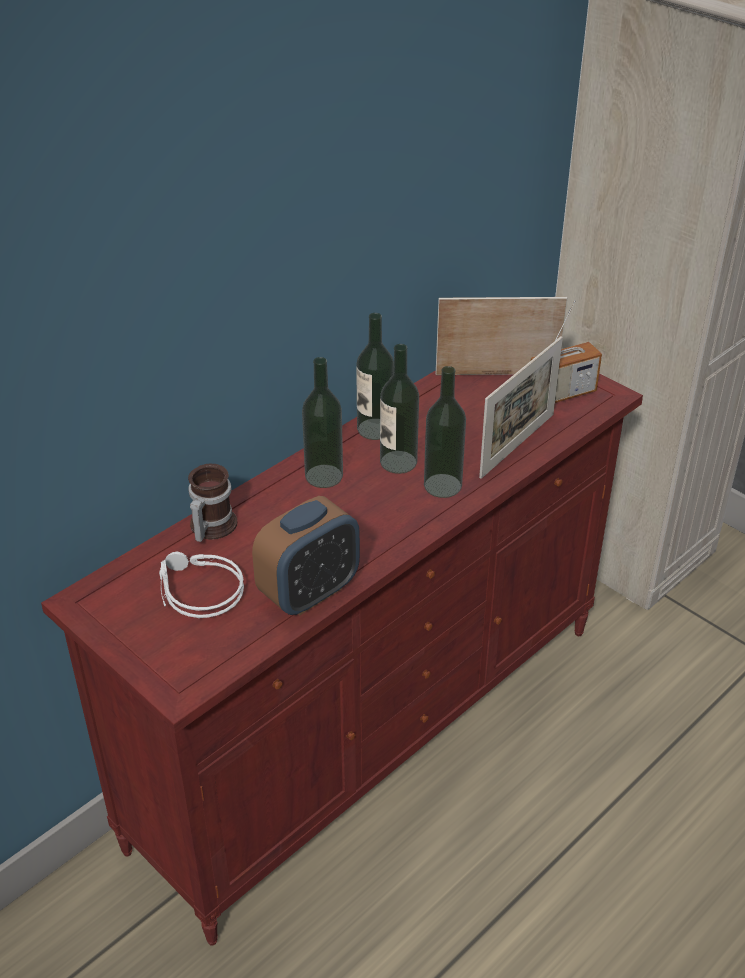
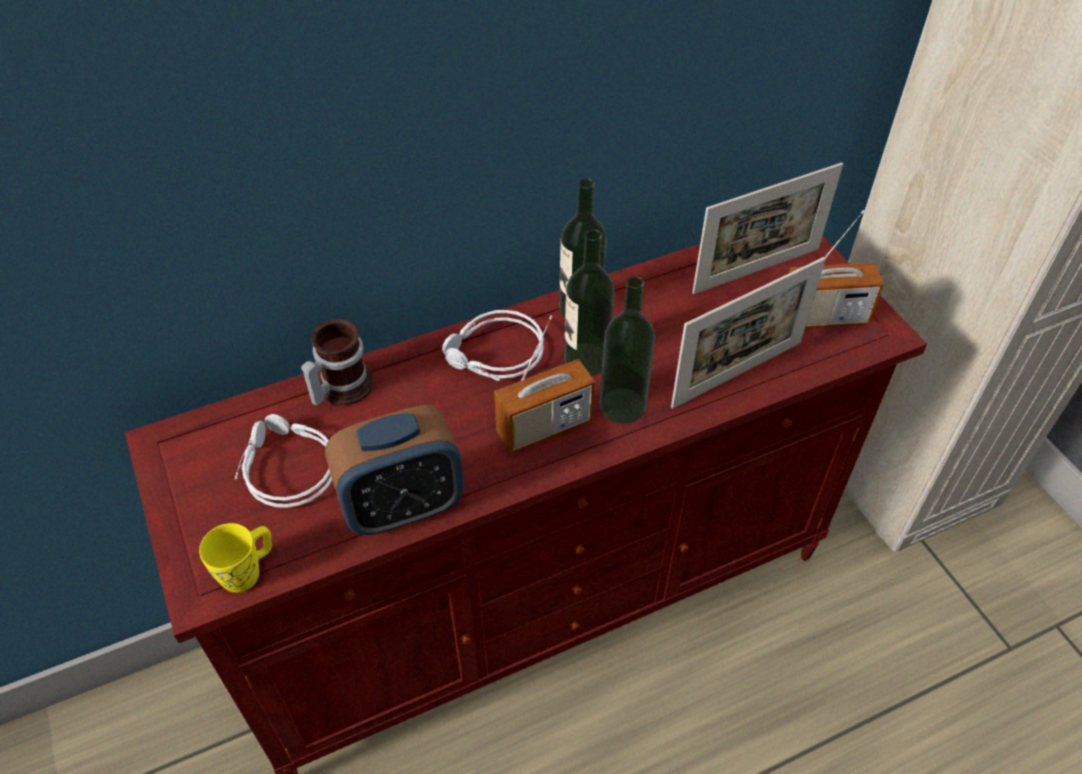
camera: 20 degrees right, 10 degrees up
bottle [302,357,343,488] -> grey headphones [442,310,544,381]
picture frame [436,297,567,375] -> picture frame turned 135 degrees clockwise [692,163,843,294]
none -> yellow mug [199,523,272,593]
none -> radio [494,315,595,453]

